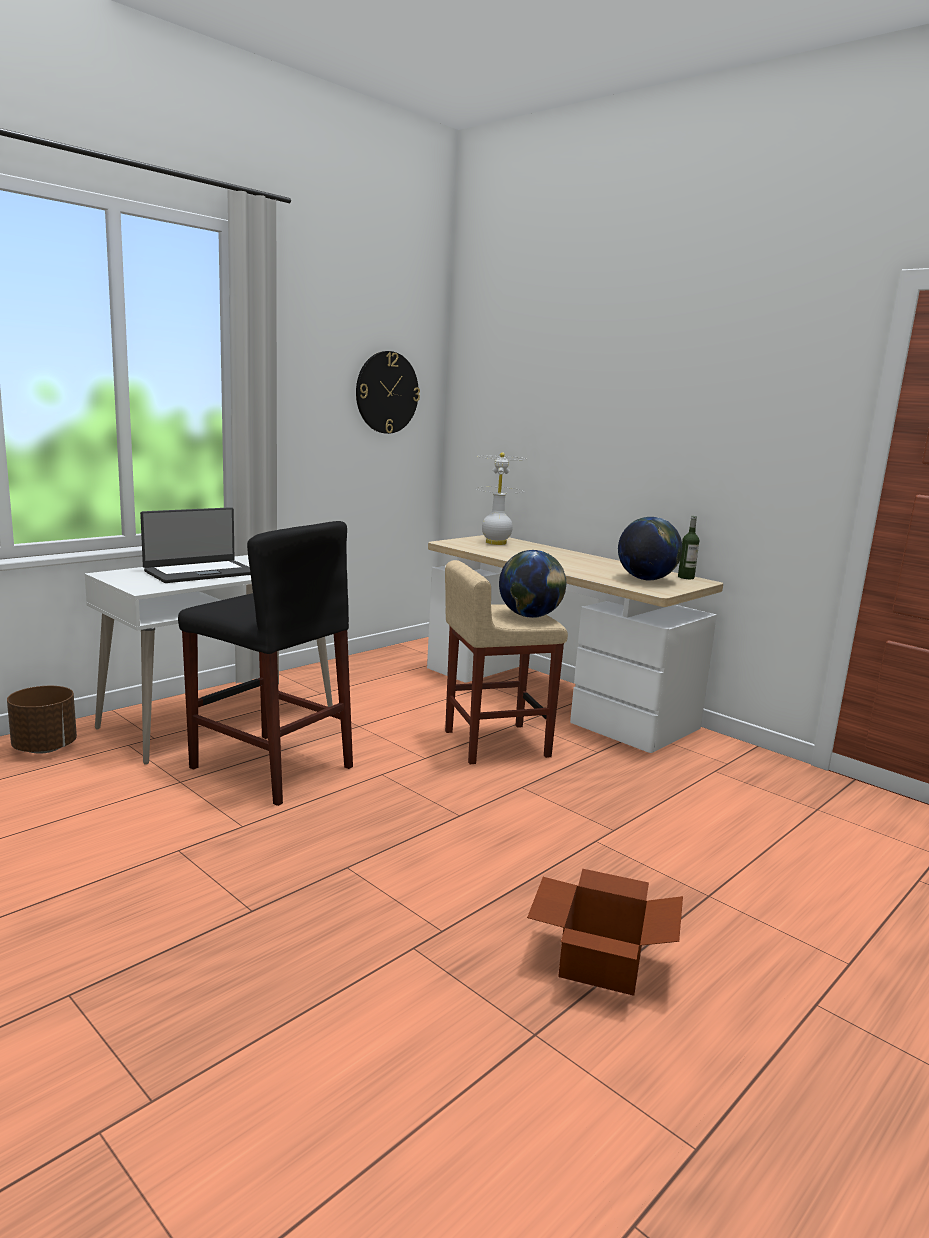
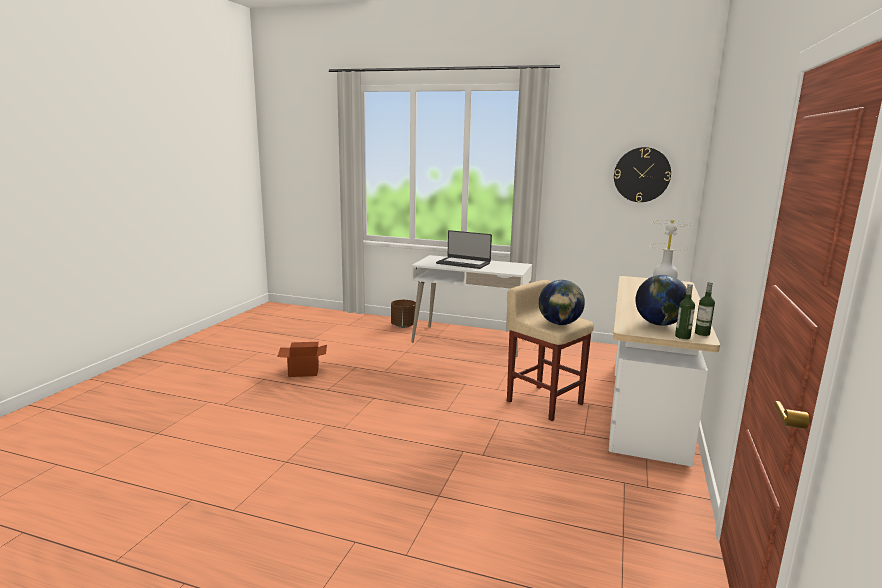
camera: 65 degrees right, 0 degrees up
black stool [178,521,353,806] -> none
cardboard box [527,869,683,996] -> cardboard box moved to [277,342,327,377]
none -> bottle [675,284,695,339]

